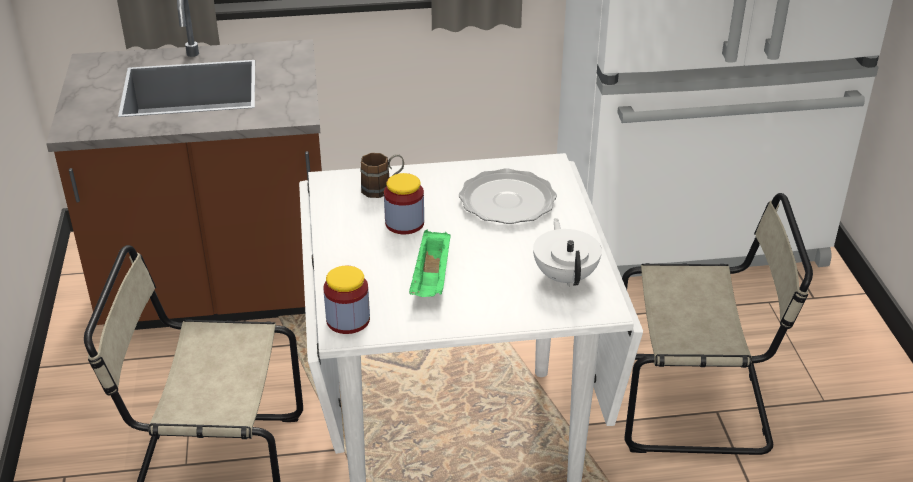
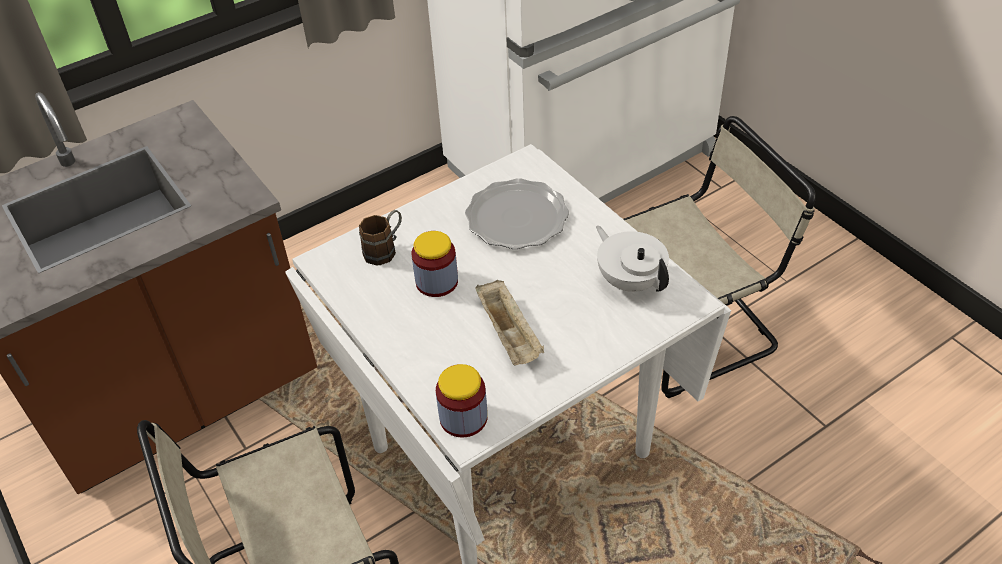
camera: 25 degrees left, 10 degrees up
green tray [409,230,451,297] -> beige tray [475,280,544,366]

